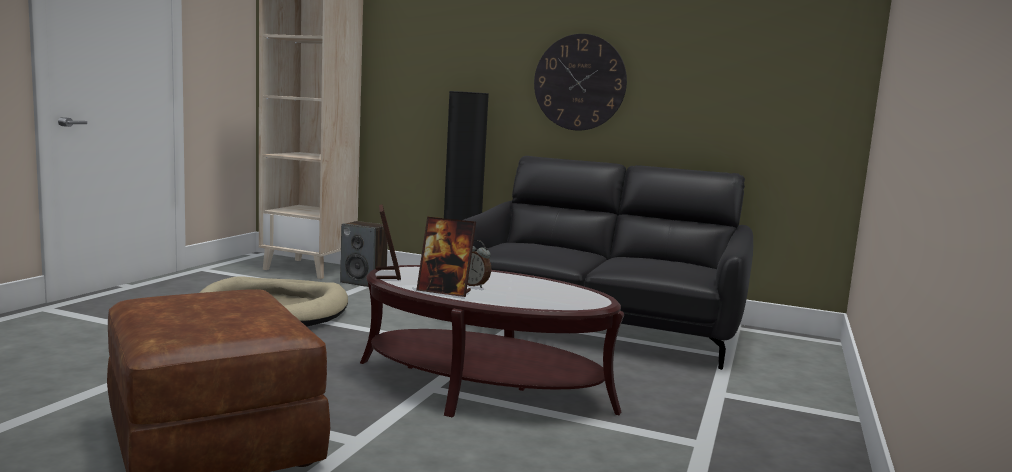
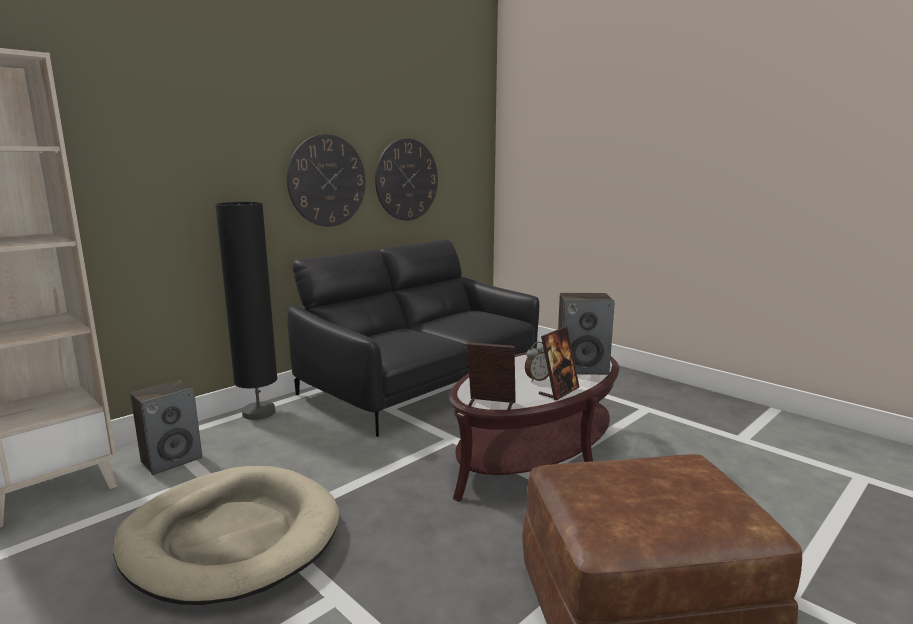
camera: 65 degrees left, 5 degrees up
none -> wall clock [375,138,438,221]
none -> speaker [558,293,615,375]

